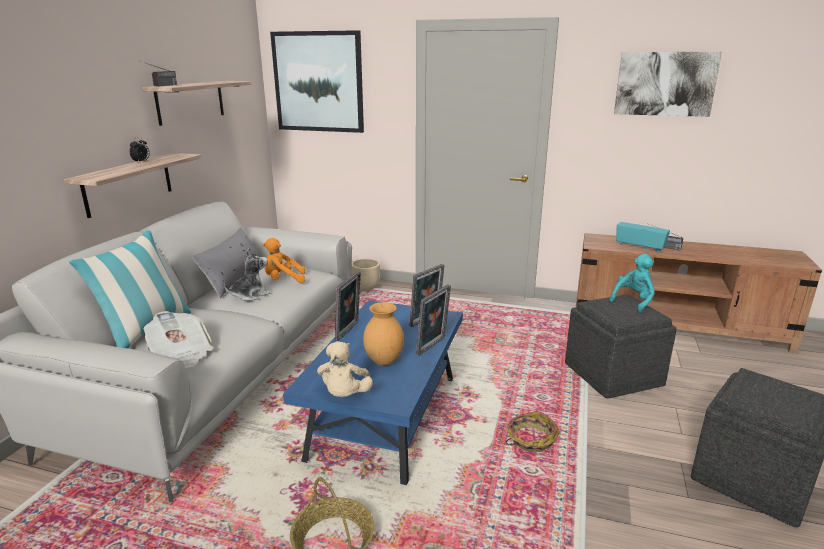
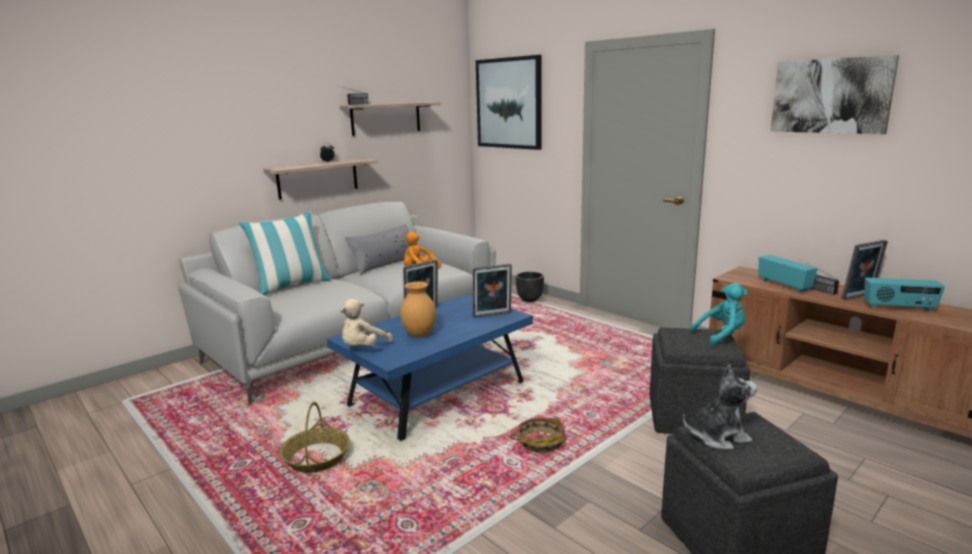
camera: 30 degrees right, 5 degrees down
newspaper [144,311,213,368] -> none
plush toy [224,248,270,301] -> plush toy moved to [683,364,757,450]
beige planter [351,258,380,291] -> black planter [516,272,544,302]
picture frame [416,284,451,356] -> picture frame moved to [841,240,888,300]
none -> radio [864,277,945,312]

